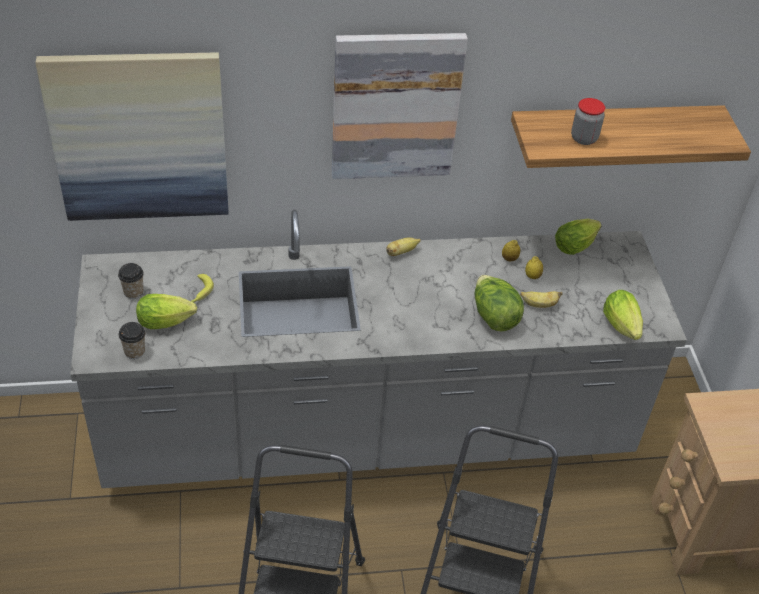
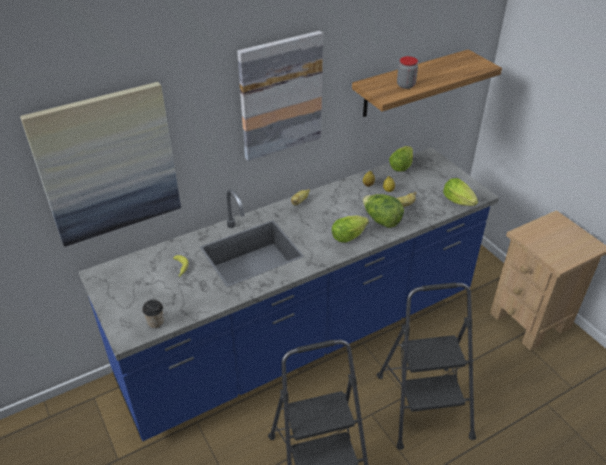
camera: 20 degrees left, 5 degrees down
grey counter [70,210,687,488] -> blue counter [79,148,499,441]
cup [118,263,144,299] -> none
lettuce [136,294,197,329] -> lettuce moved to [332,215,369,243]

